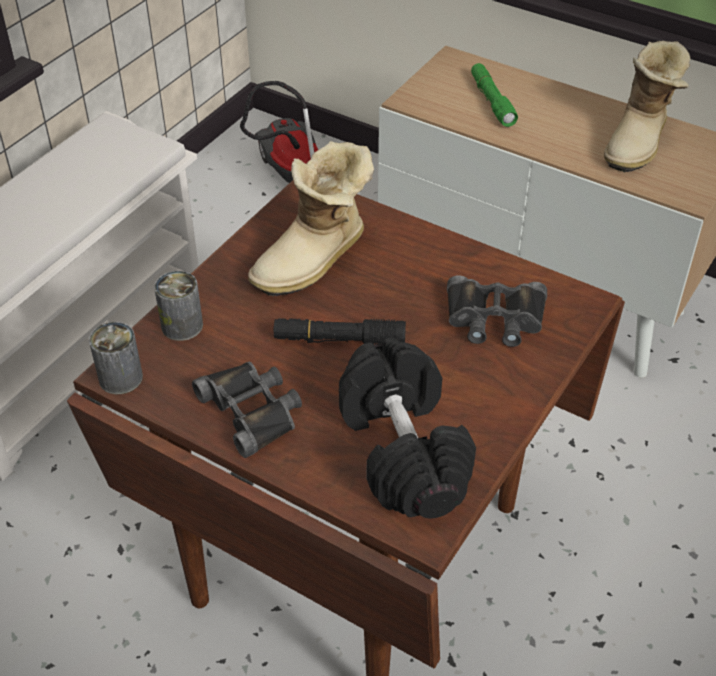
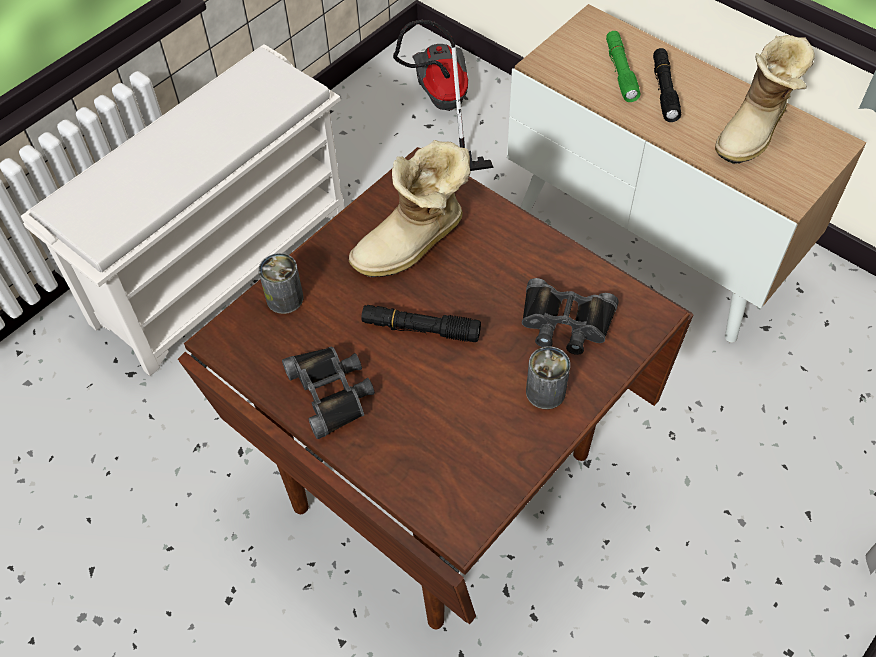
camera: 10 degrees right, 10 degrees up
can [89,322,143,394] -> can moved to [526,346,570,409]
black dumbbell [339,338,476,519] -> none
none -> black flashlight [653,48,681,122]

